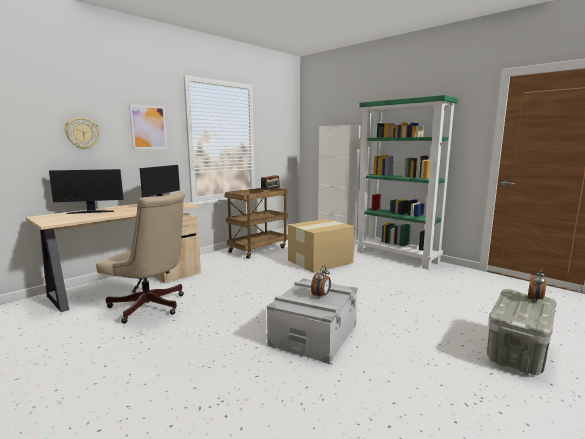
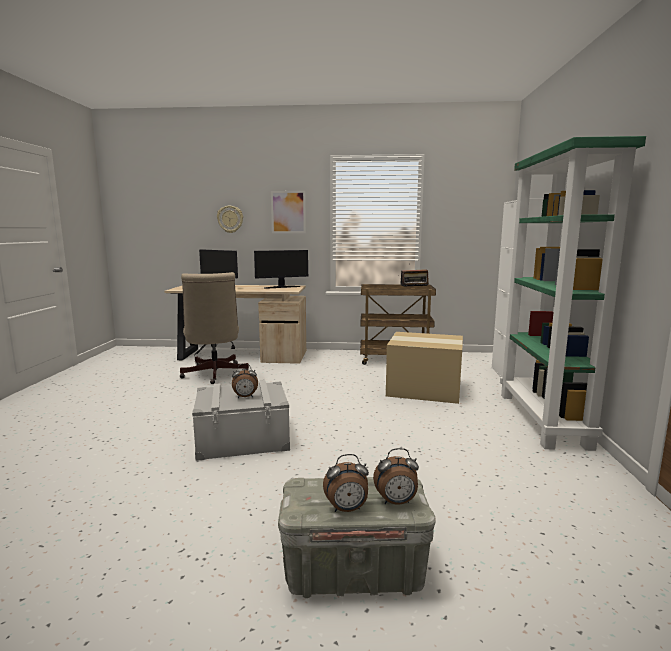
camera: 50 degrees right, 0 degrees up
none -> alarm clock [323,454,369,512]

